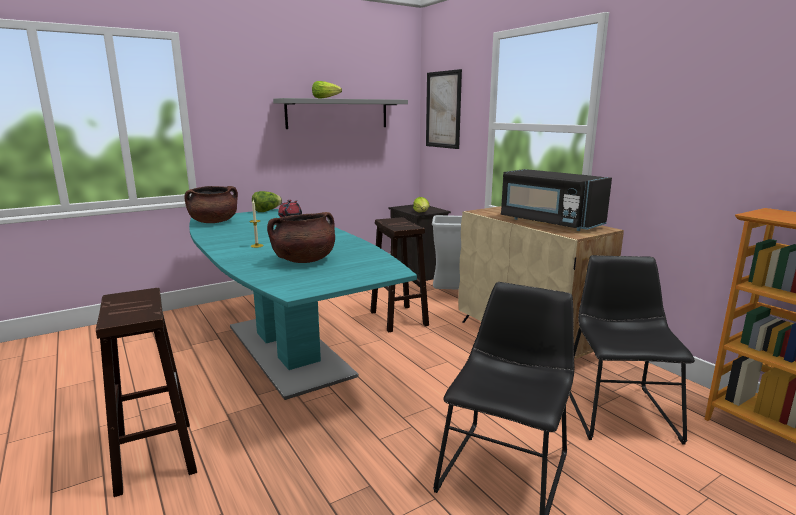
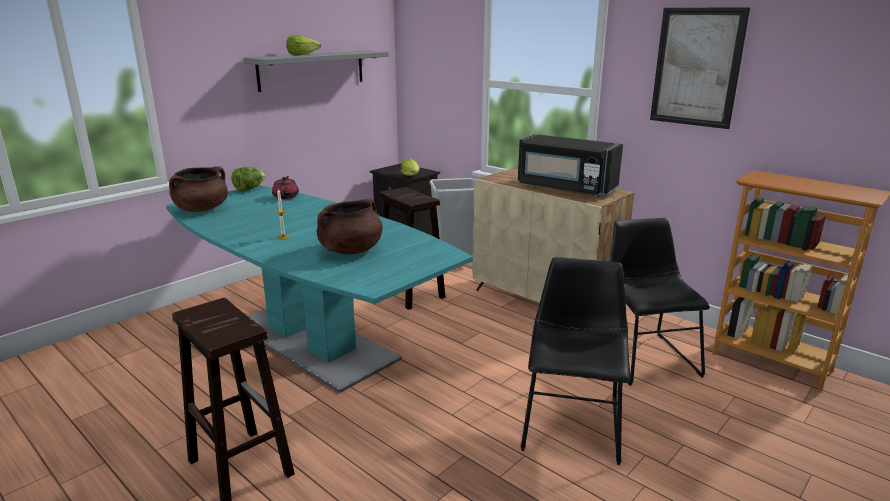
camera: 15 degrees left, 5 degrees up
picture [426,69,462,149] -> picture moved to [650,7,750,129]

